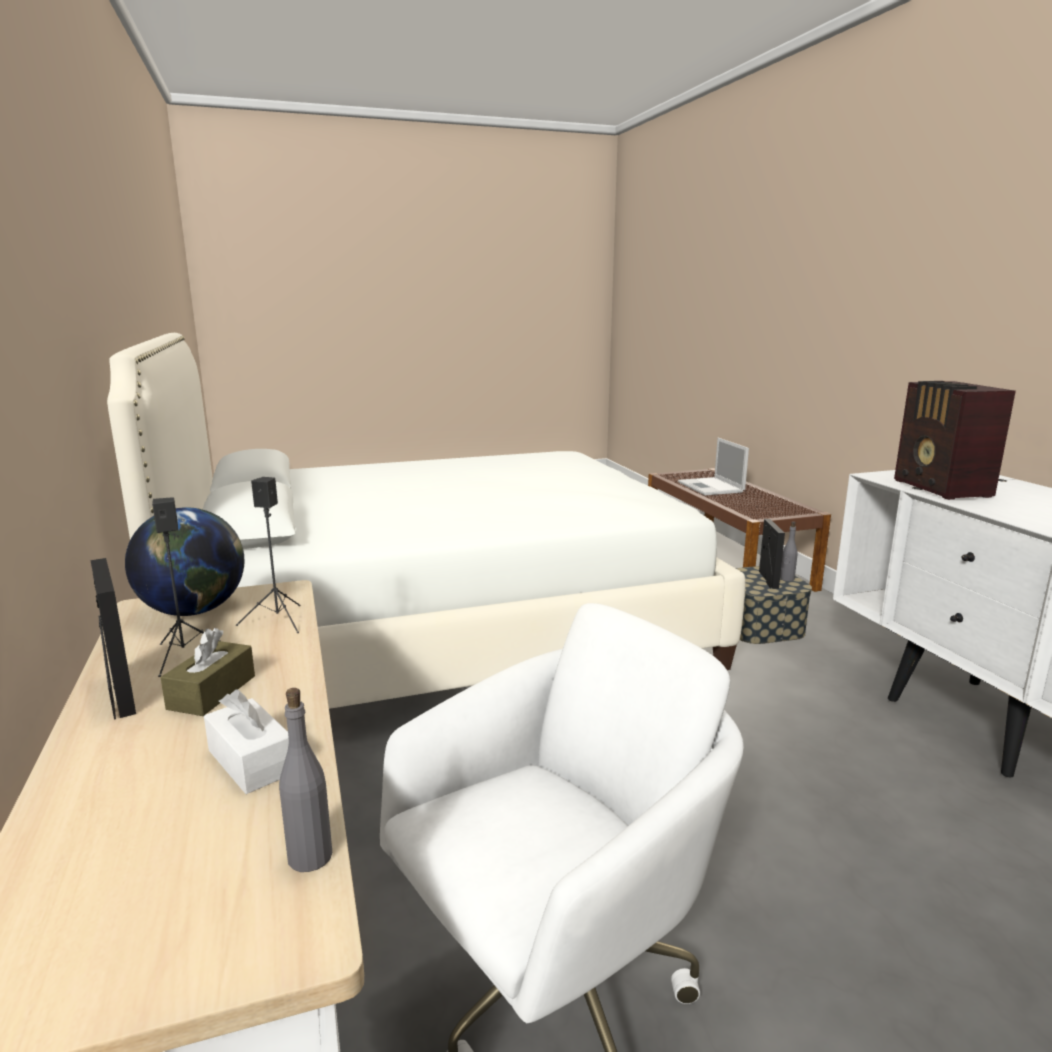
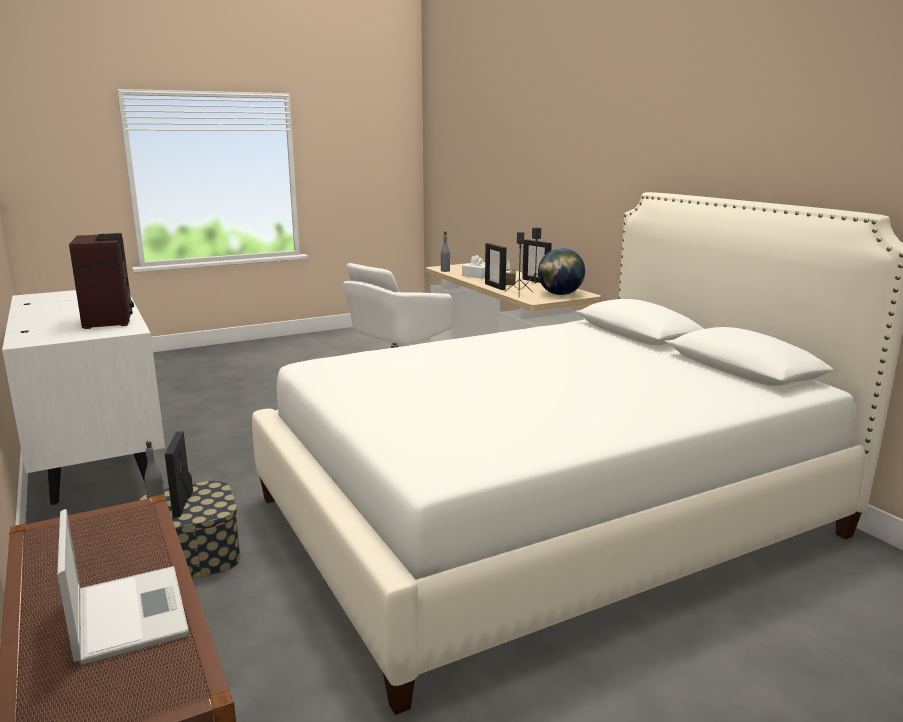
camera: 170 degrees right, 0 degrees up
none -> picture frame [485,243,506,290]

